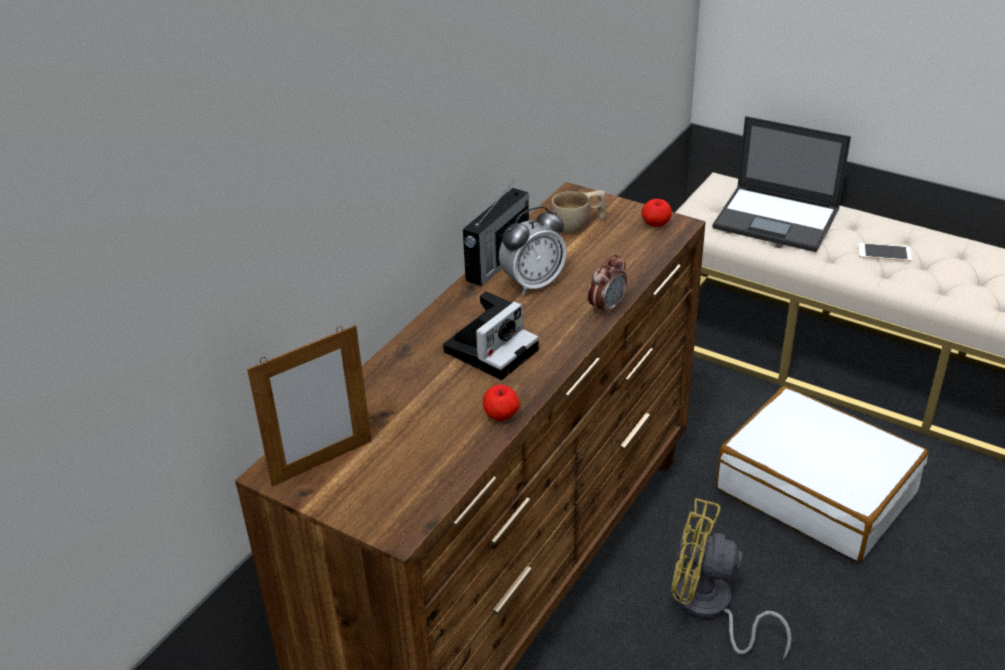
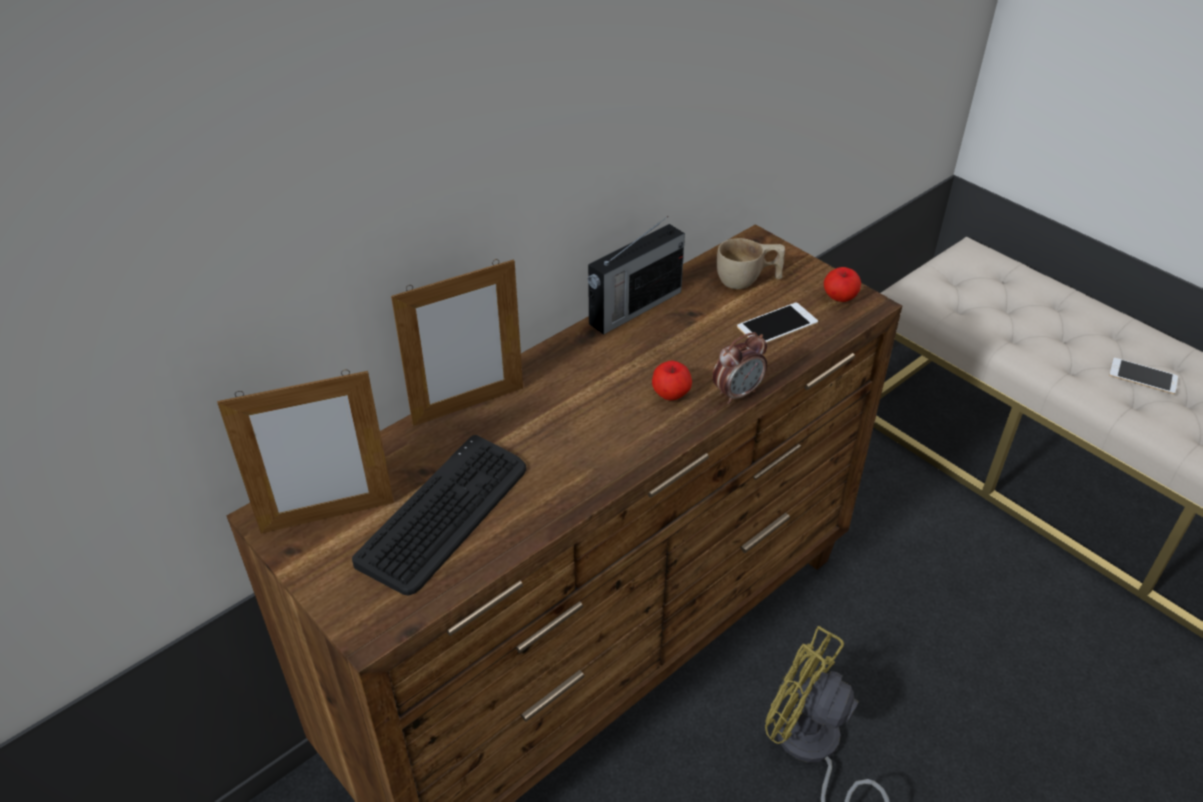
camera: 15 degrees right, 5 degrees up
camera [443,291,539,380] -> none
apple [483,385,520,421] -> apple moved to [652,361,692,401]
alarm clock [499,206,567,295] -> none
laptop [712,116,851,252] -> none
white suitcase [716,386,929,561] -> none
none -> keyboard [352,435,526,595]
none -> picture frame [391,259,523,426]
none -> phone [737,302,818,343]

